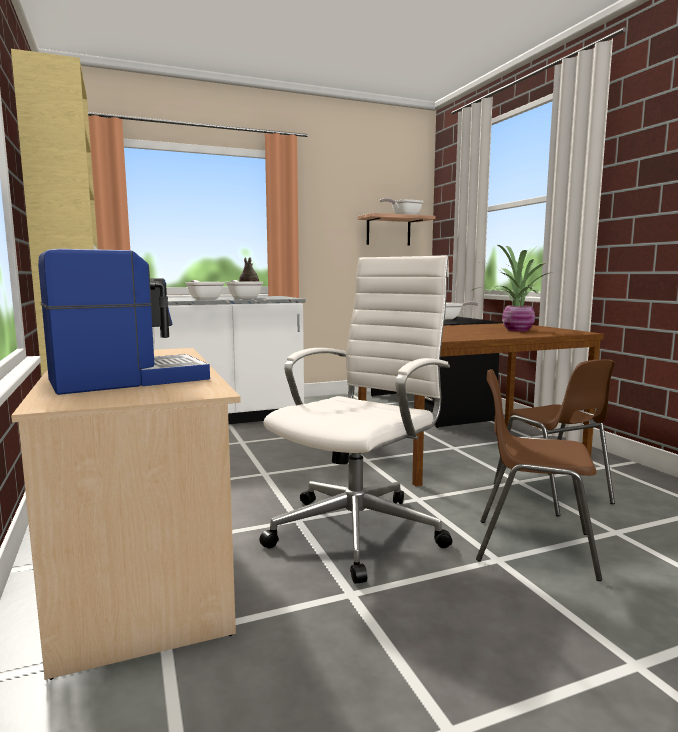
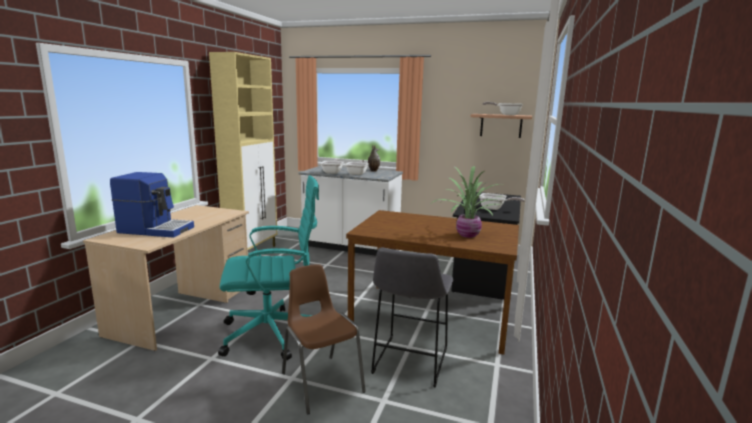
camera: 40 degrees right, 5 degrees up
white office chair [259,256,452,584] -> turquoise office chair [218,175,319,360]
brown chair [494,359,615,516] -> grey stool [371,247,453,388]

